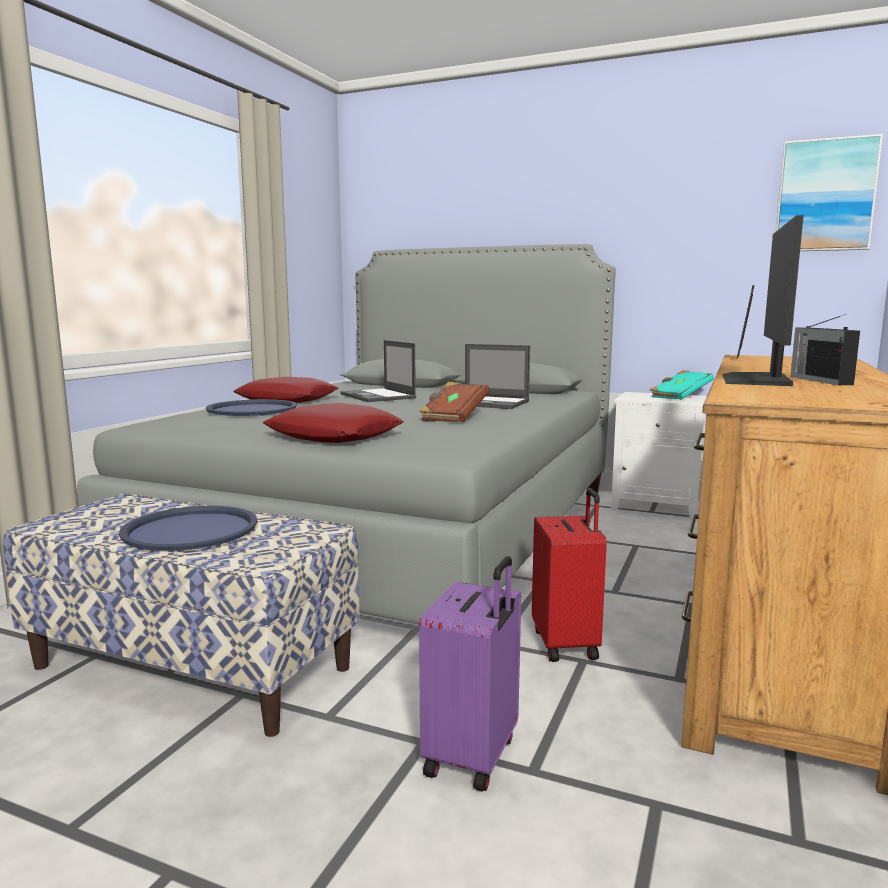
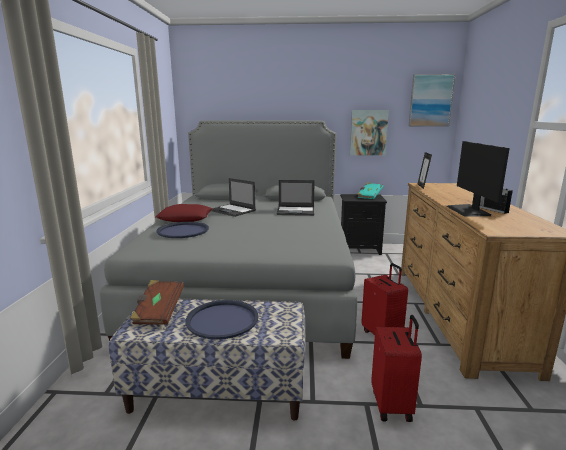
camera: 20 degrees left, 5 degrees up
red pillow [262,403,404,443] -> none
brown book [419,382,490,422] -> brown book moved to [130,280,184,325]
purple suitcase [419,556,521,792] -> red suitcase [371,315,422,422]
white nightstand [611,392,707,519] -> black nightstand [340,194,387,255]
none -> picture [350,110,389,156]

